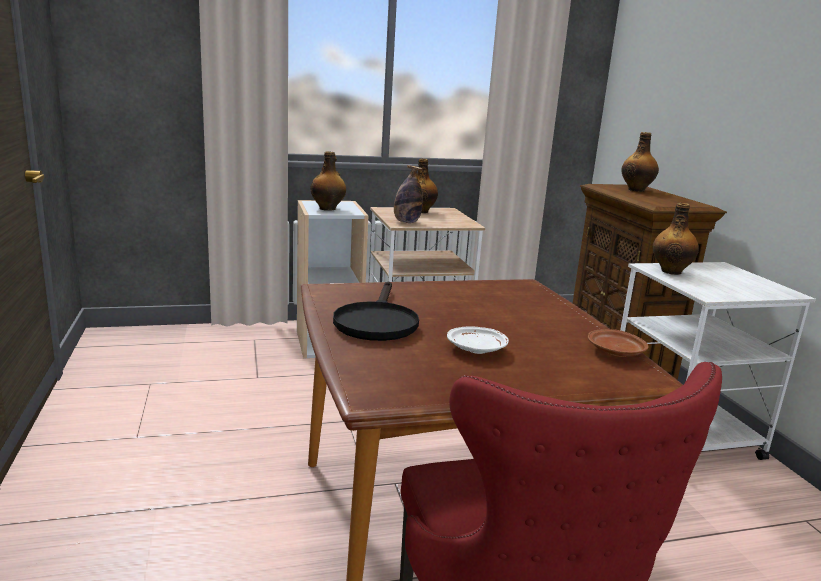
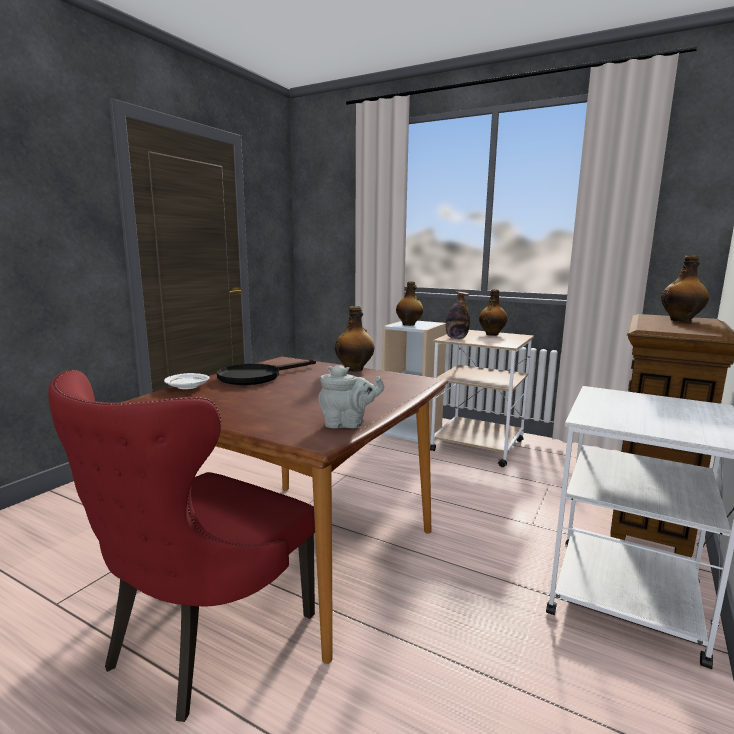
camera: 45 degrees right, 5 degrees down
white plate [447,326,509,354] -> white plate moved to [164,373,210,389]
brown plate [588,329,649,357] -> grey teapot [318,365,384,428]
bottle [653,203,699,275] -> bottle moved to [335,306,375,372]

